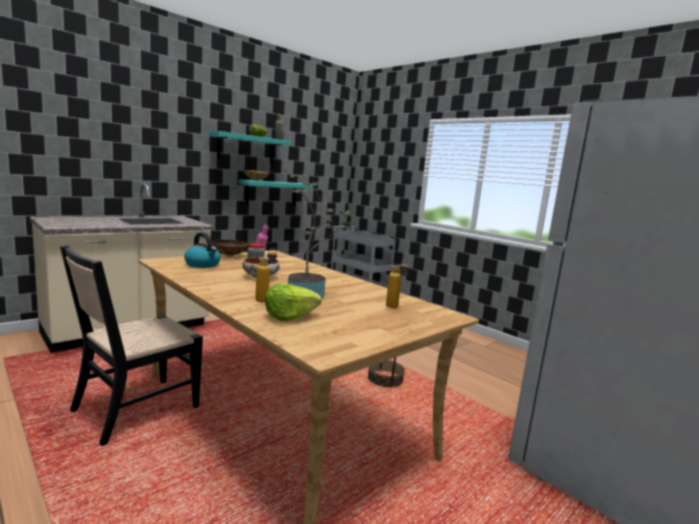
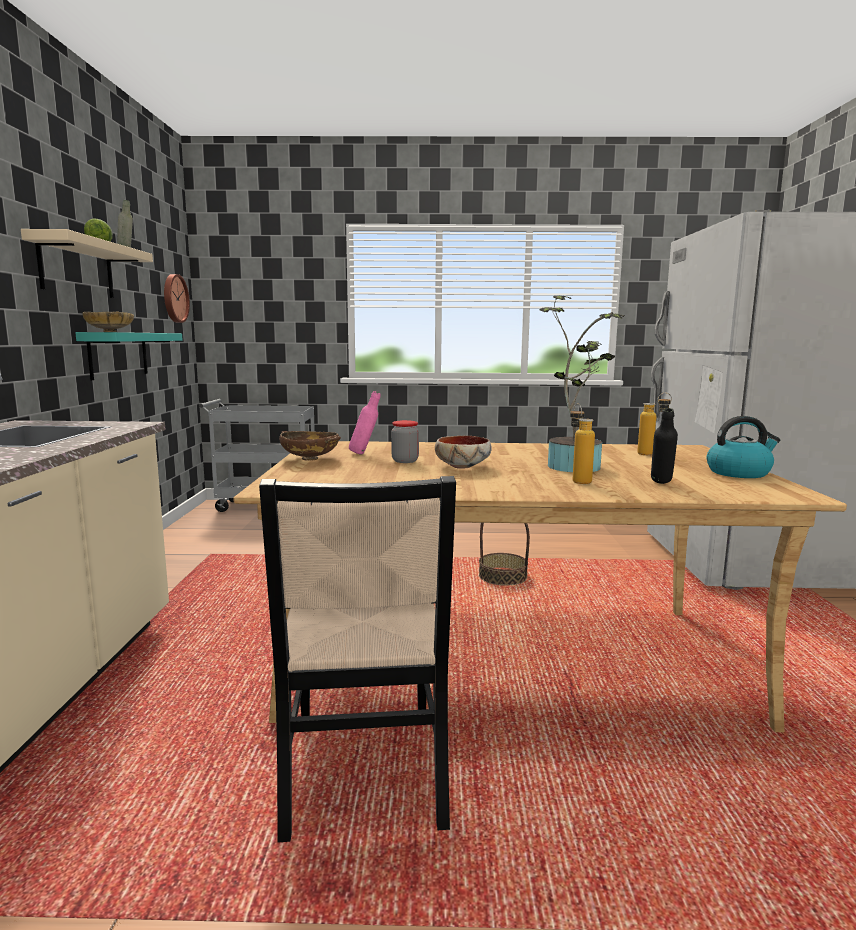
camera: 45 degrees left, 0 degrees up
kettle [184,232,221,268] -> kettle moved to [707,416,780,478]
turquoise shelf [209,131,291,164] -> beige shelf [21,229,153,298]
lettuce [265,283,322,321] -> black bottle [651,408,678,484]
none -> wall clock [164,274,190,323]

